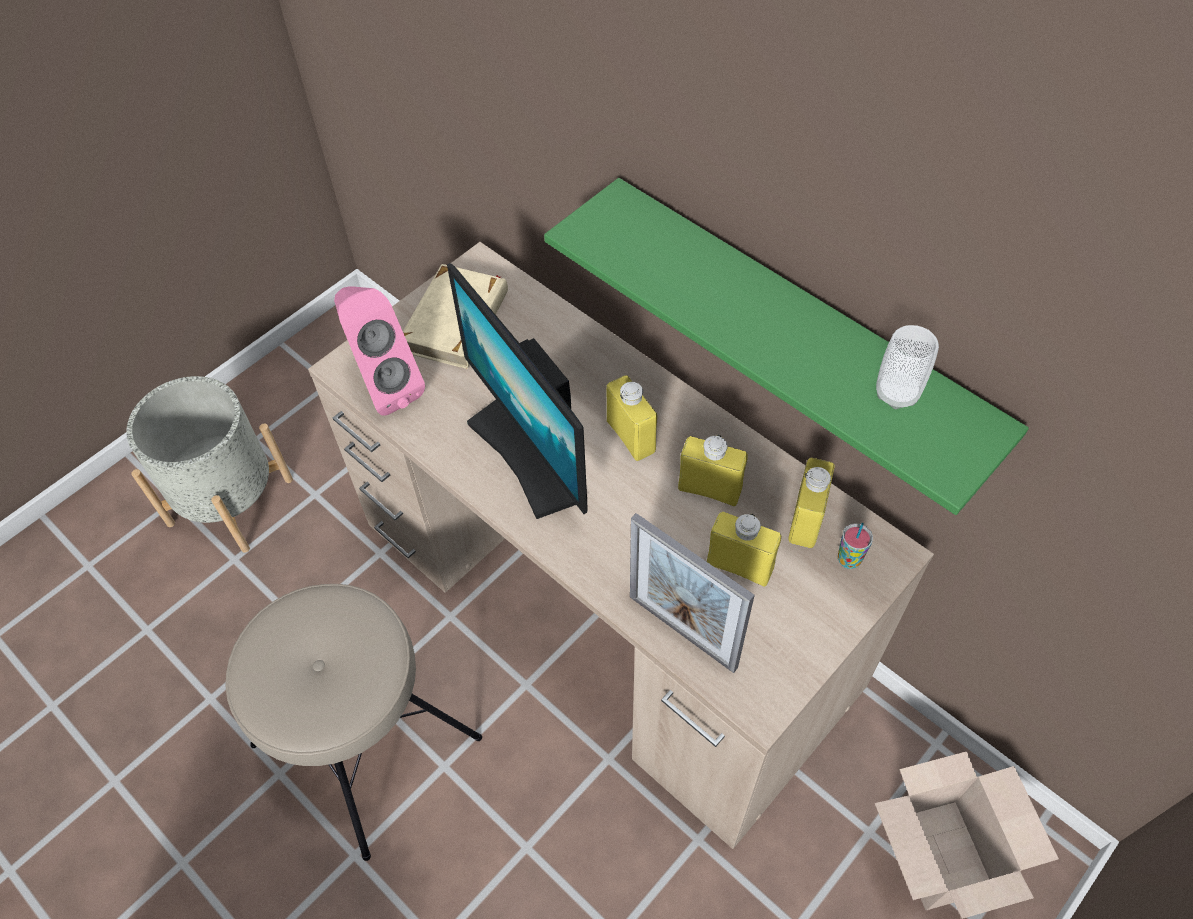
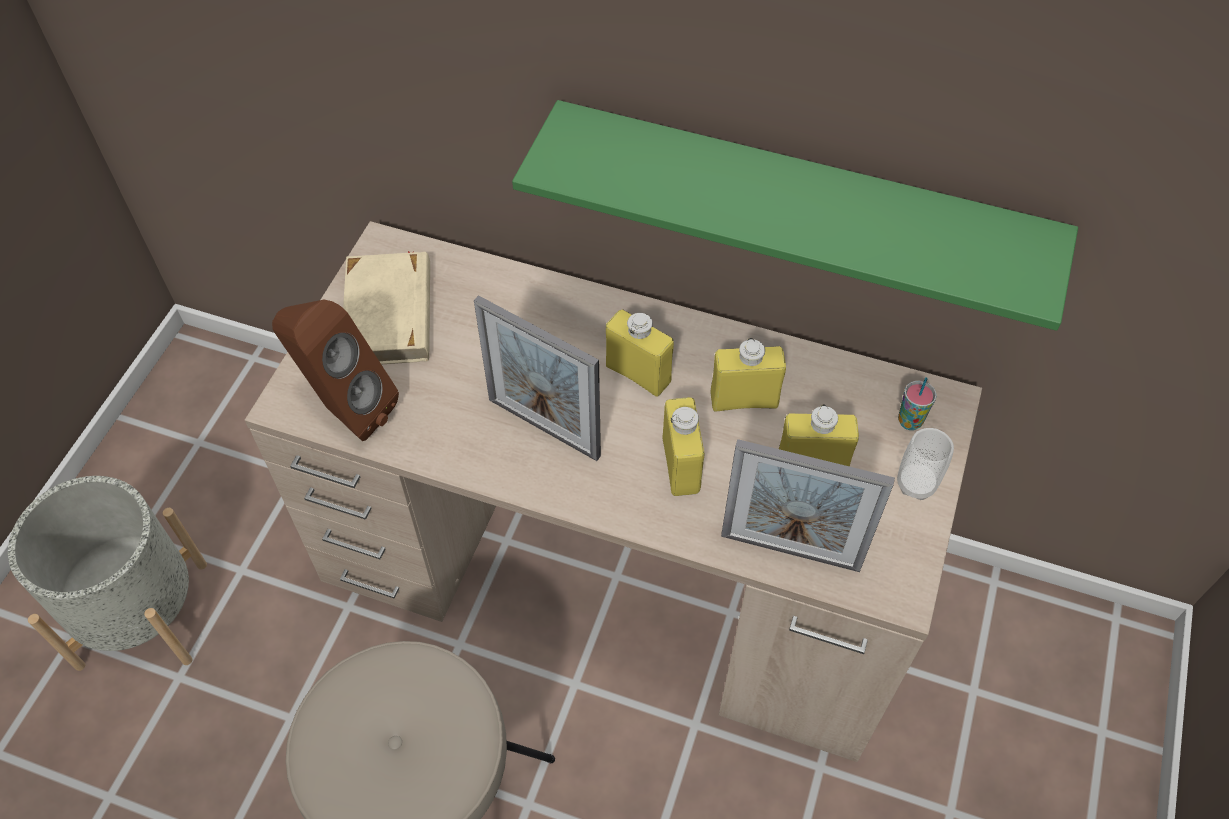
camera: 25 degrees left, 0 degrees up
pink speaker [334,286,425,416] -> brown speaker [272,299,399,441]
monitor [447,263,588,519] -> picture frame [474,295,601,461]
yellow bottle [788,458,835,548] -> yellow bottle moved to [662,397,704,496]
cardboard box [875,751,1059,919] -> none
cup [876,325,939,409] -> cup moved to [897,428,954,500]

